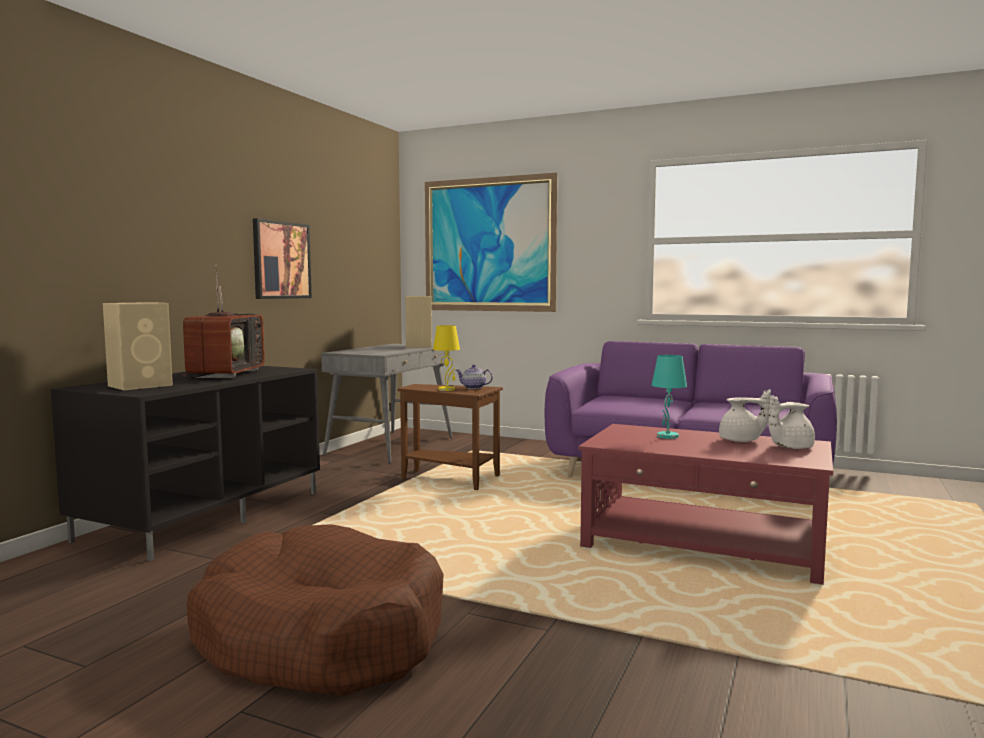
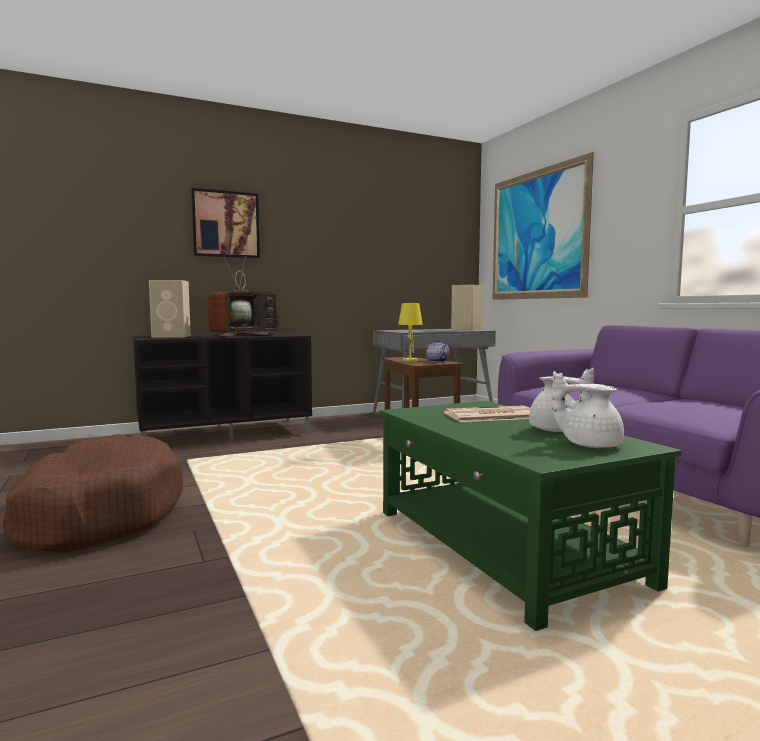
camera: 40 degrees right, 0 degrees up
picture [253,218,312,299] -> picture moved to [191,188,260,258]
red coffee table [579,424,833,585] -> green coffee table [380,401,682,631]
turquoise table lamp [652,355,687,439] -> newspaper [444,405,531,422]

